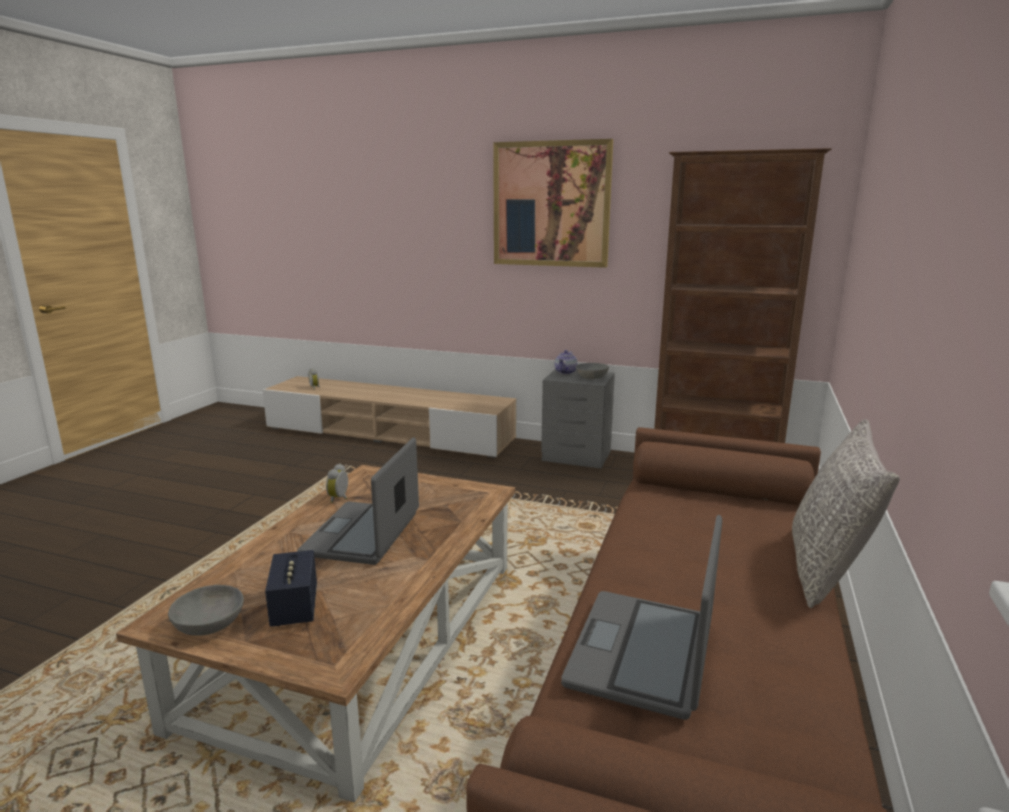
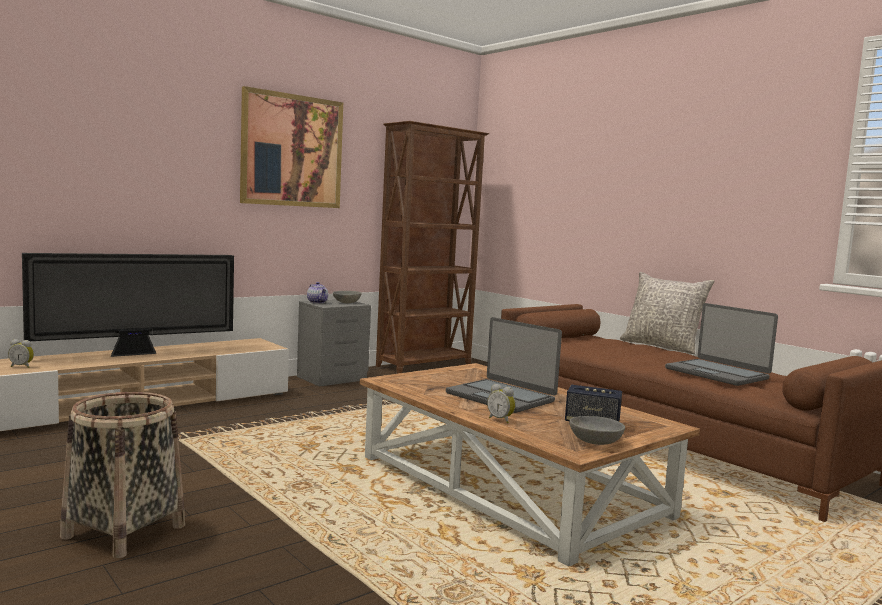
camera: 60 degrees left, 10 degrees down
alarm clock [326,464,348,503] -> alarm clock moved to [487,384,516,424]
none -> television [22,253,234,357]
none -> basket [60,392,185,558]

